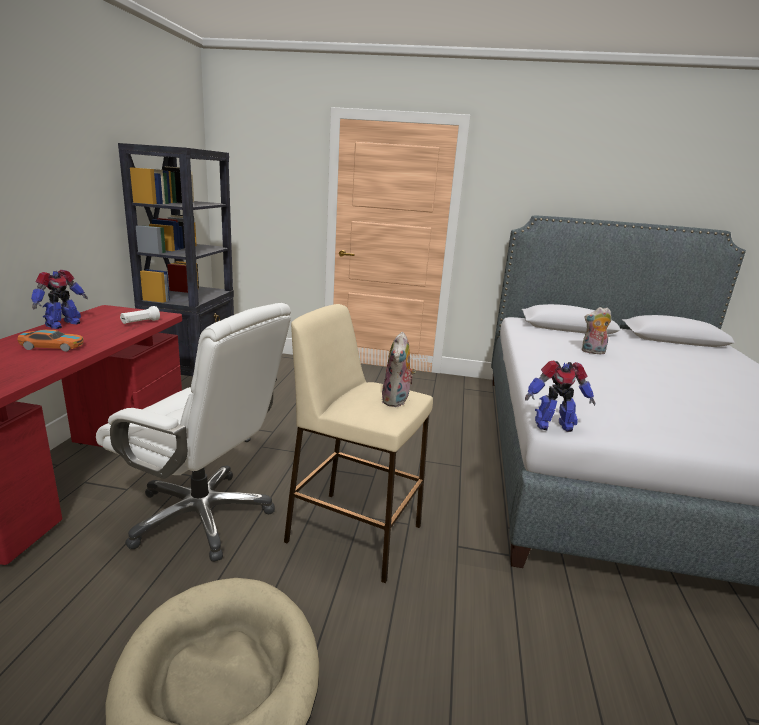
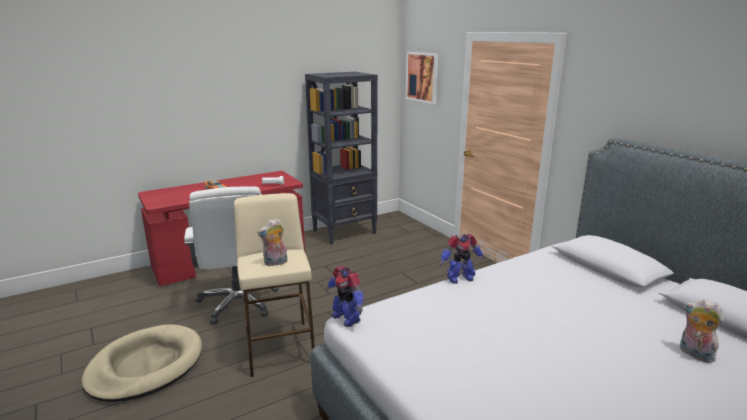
camera: 50 degrees right, 0 degrees up
toy robot [31,270,88,329] -> toy robot moved to [440,234,485,284]
plush toy [582,307,612,354] -> plush toy moved to [680,299,724,363]
none -> picture [406,52,438,104]

